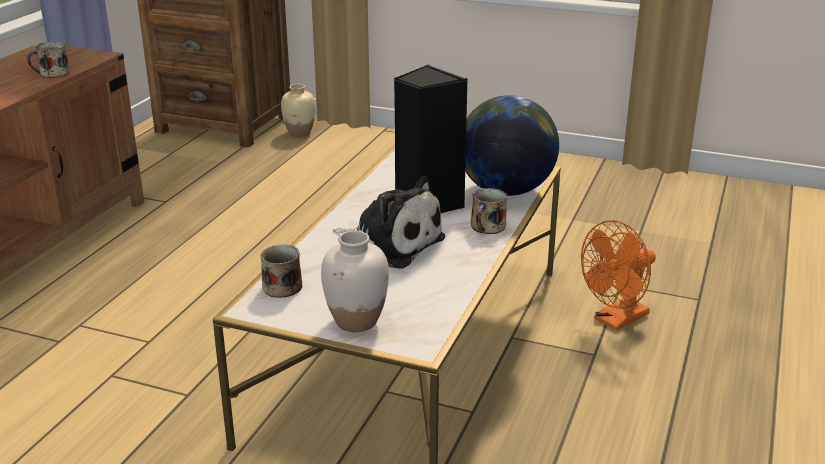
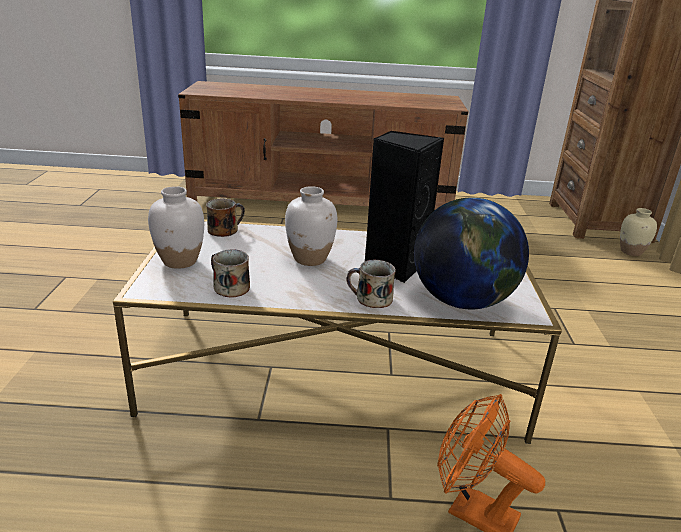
camera: 70 degrees right, 0 degrees up
mug [27,42,70,78] -> mug moved to [211,249,250,298]
plush toy [333,176,445,269] -> white vase [285,186,337,266]

